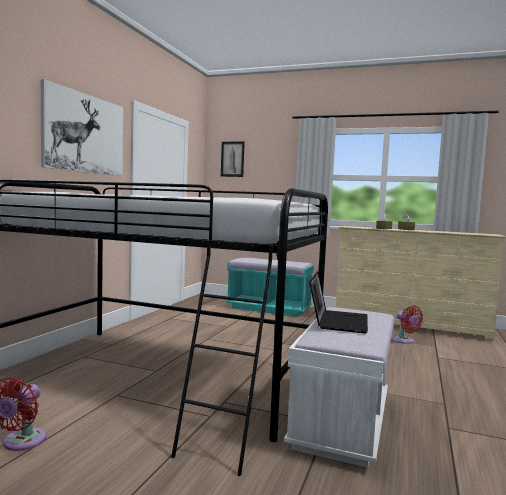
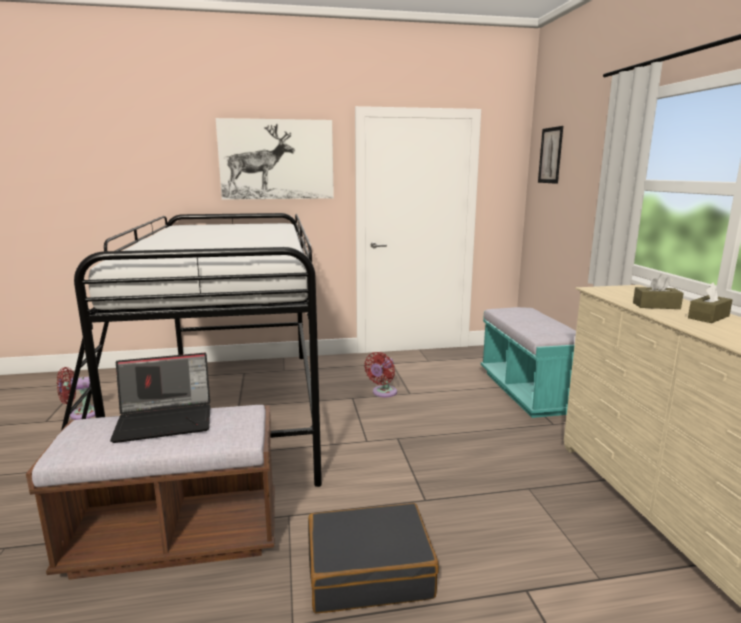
camera: 60 degrees right, 10 degrees up
white bench [284,307,394,468] -> brown bench [26,405,275,580]
red fan [392,305,423,344] -> red fan moved to [364,352,397,397]
none -> black suitcase [308,503,439,613]

